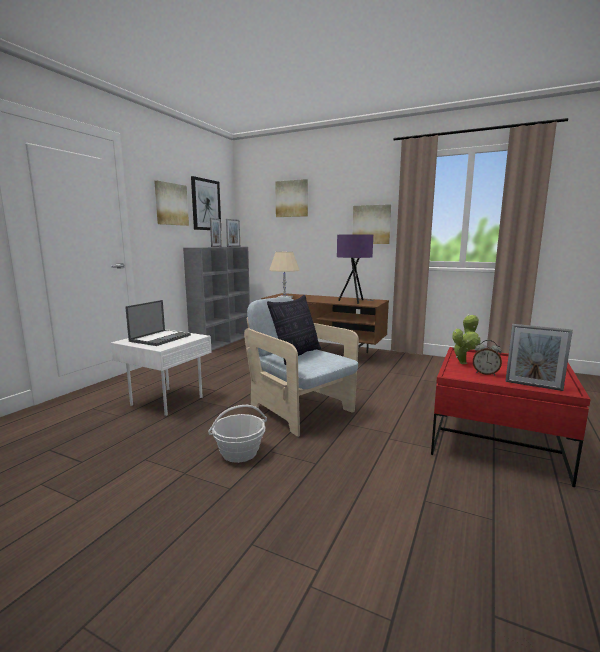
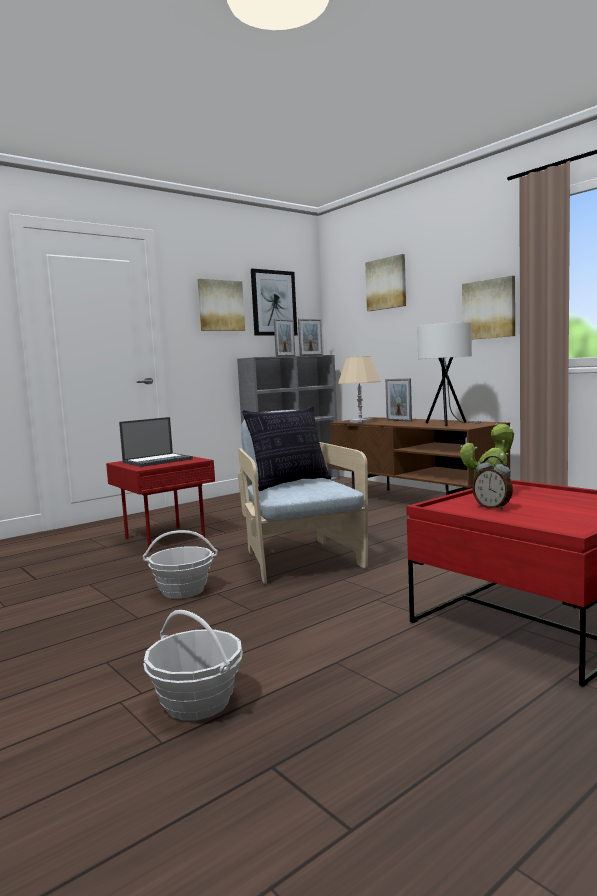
camera: 25 degrees right, 5 degrees down
white side table [111,329,211,416] -> red side table [106,454,215,551]
purple table lamp [337,234,374,304] -> white table lamp [417,322,483,426]
picture frame [505,324,573,391] -> picture frame moved to [385,378,412,422]
none -> basket [144,610,243,721]

